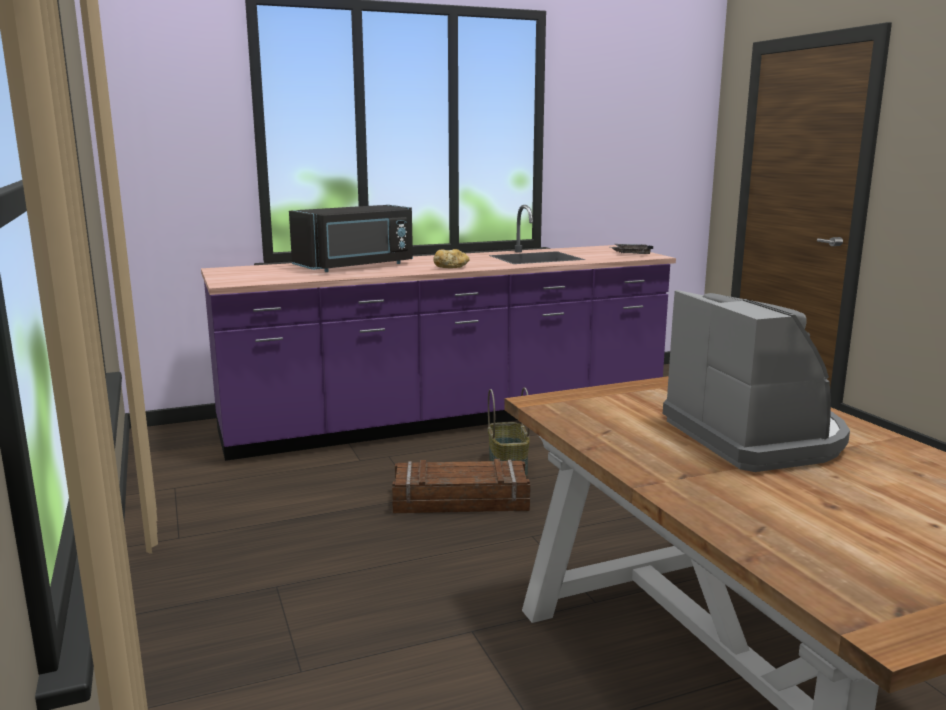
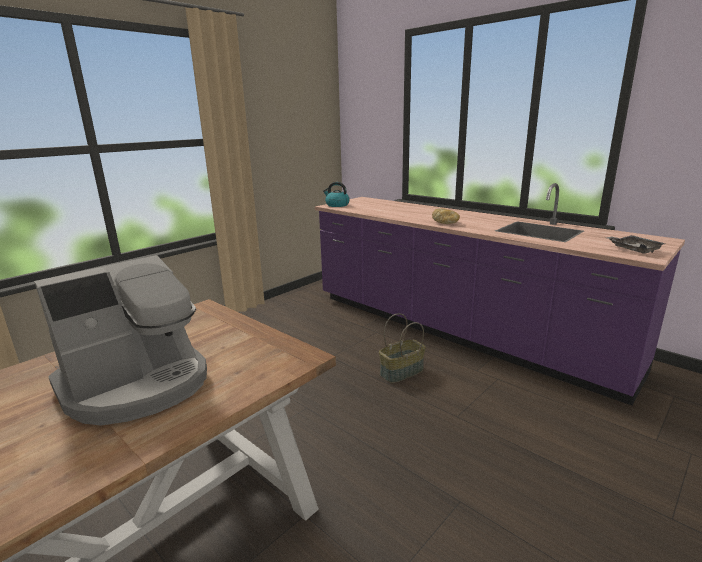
camera: 65 degrees right, 5 degrees up
black microwave [289,205,413,272] -> none
crate [392,459,531,514] -> none
none -> kettle [323,182,350,207]

